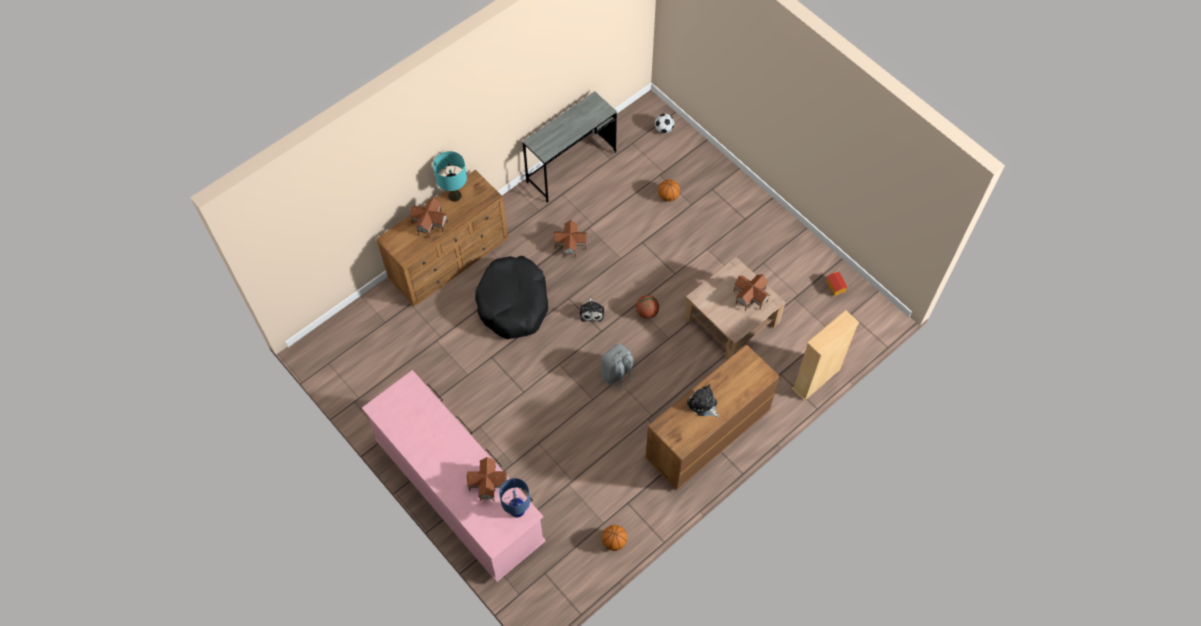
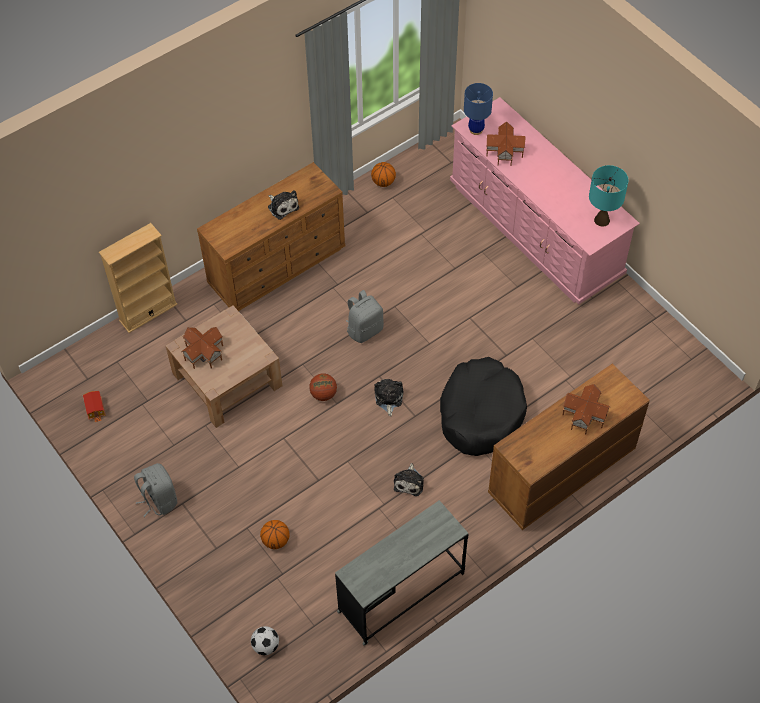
camera: 175 degrees left, 5 degrees down
turquoise table lamp [433,151,467,202] -> turquoise table lamp moved to [589,165,628,227]
toy house [553,220,587,258] -> plush toy [394,463,424,496]
none -> grey backpack [134,463,177,517]

